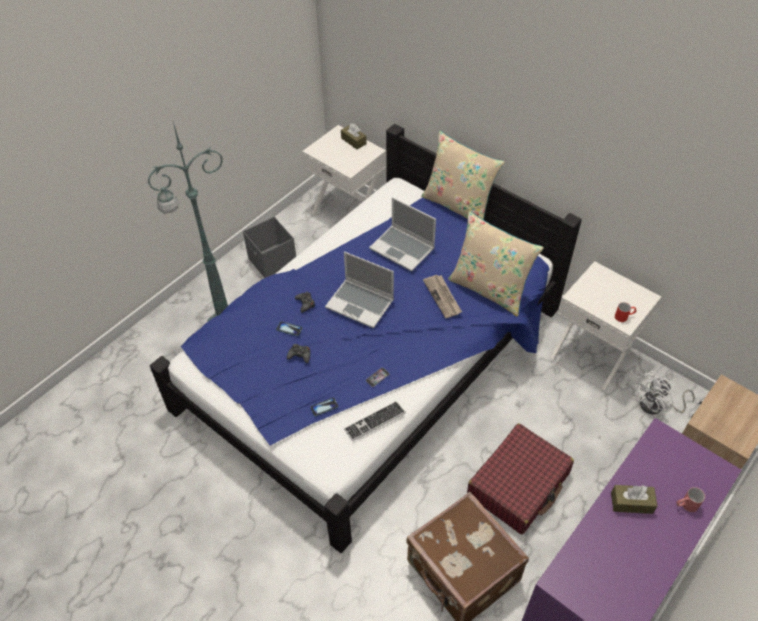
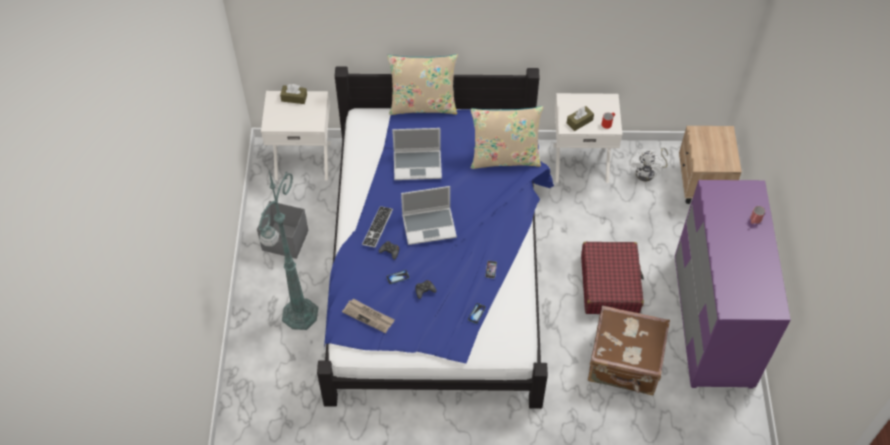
camera: 40 degrees left, 5 degrees up
keyboard [344,401,406,441] -> keyboard moved to [362,206,393,248]
newspaper [423,275,462,318] -> newspaper moved to [342,298,395,333]
brown tissue box [611,485,657,514] -> brown tissue box moved to [567,106,594,131]

